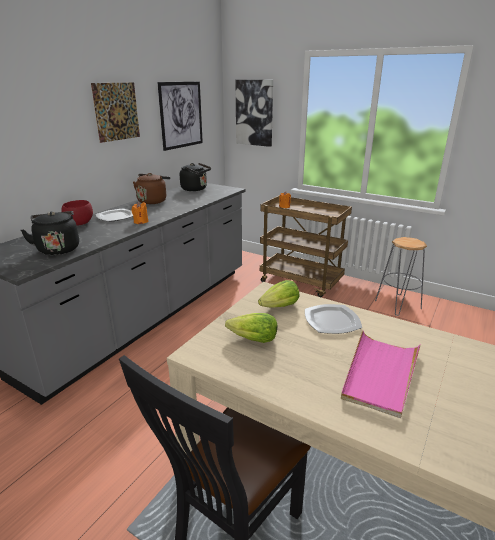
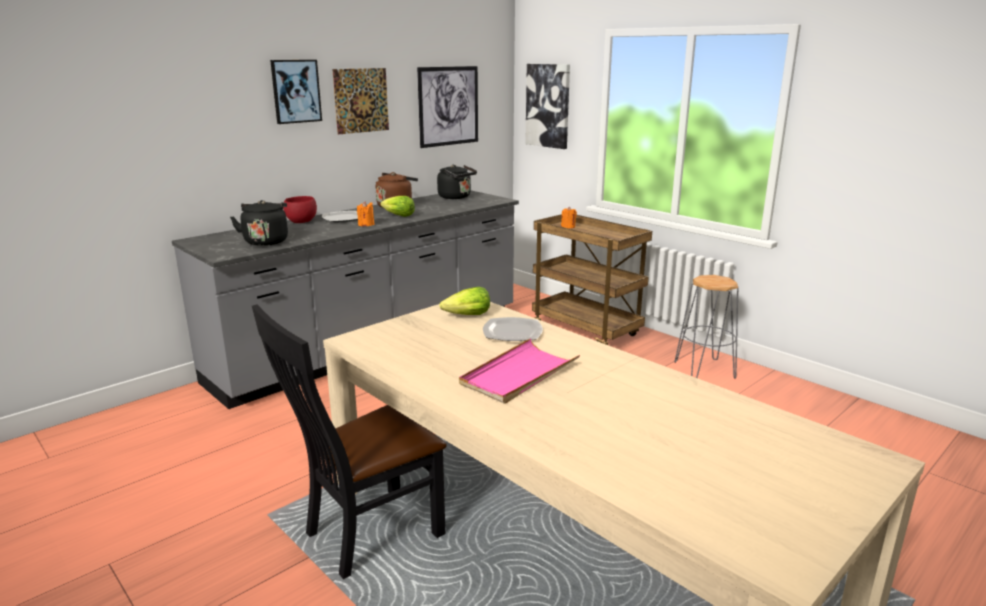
camera: 15 degrees right, 5 degrees down
lettuce [225,313,277,343] -> lettuce moved to [380,196,415,217]
none -> picture [270,60,322,124]

